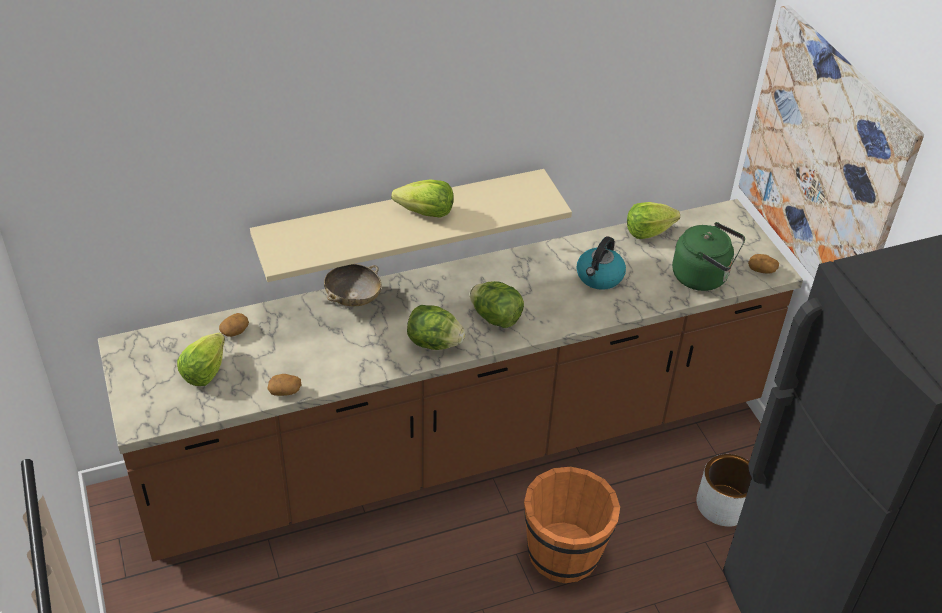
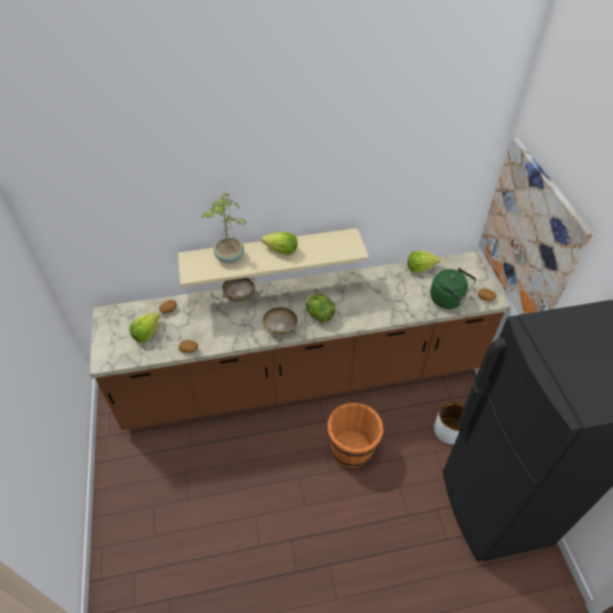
camera: 10 degrees right, 5 degrees up
lettuce [407,305,465,350] -> beige bowl [263,305,298,334]
kettle [576,236,626,290] -> none
none -> potted plant [202,192,247,263]

